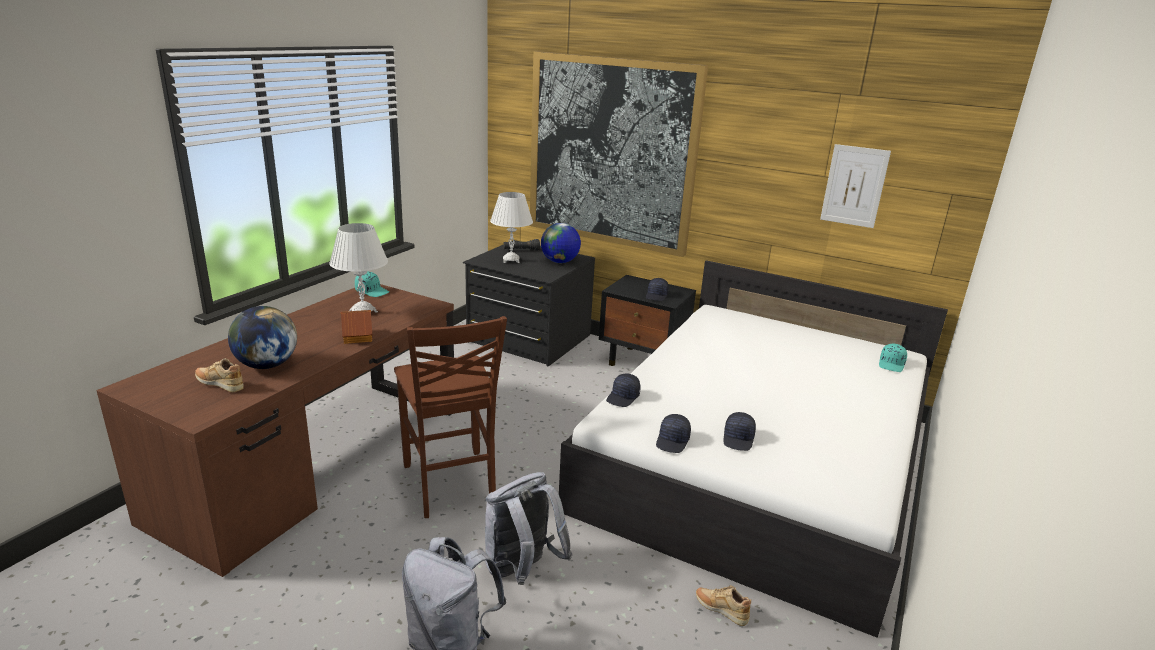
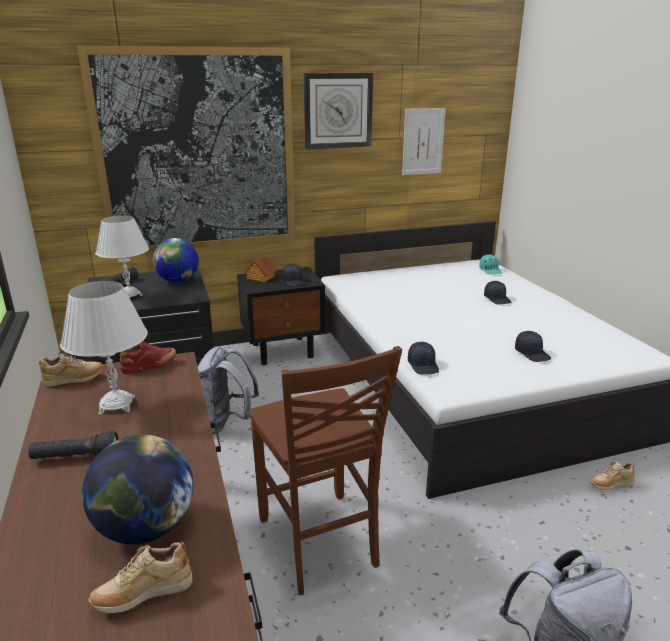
camera: 45 degrees left, 0 degrees up
toy house [340,310,372,344] -> toy house moved to [244,256,277,282]
turquoise cap [355,271,389,297] -> beige shoe [39,353,103,387]
brown chair [394,316,507,518] -> brown chair turned 45 degrees clockwise [248,346,402,595]
grey backpack [485,472,573,585] -> grey backpack moved to [198,346,260,435]
black cap [656,414,691,453] -> black cap moved to [484,281,511,304]
none -> black flashlight [28,431,119,459]
none -> red shoe [120,341,176,374]
none -> wall clock [304,73,373,149]

